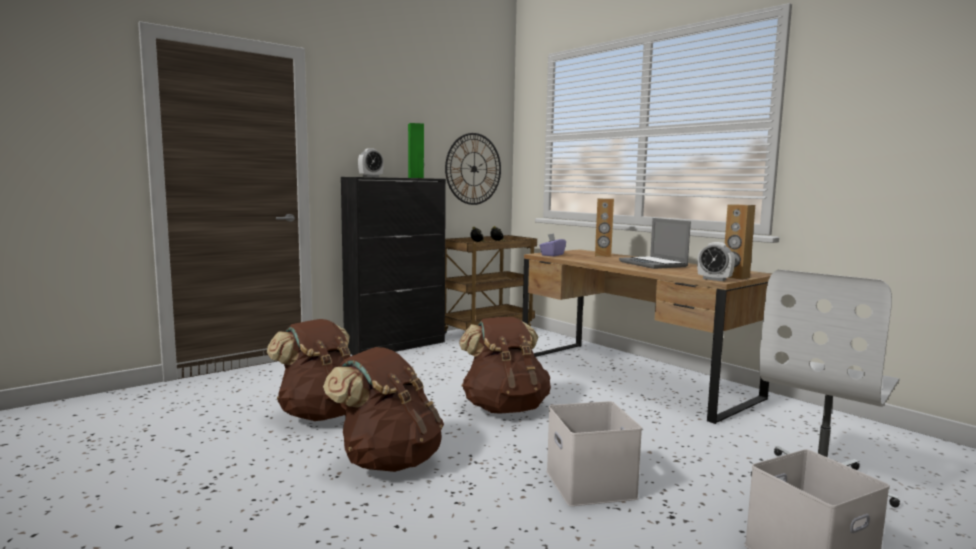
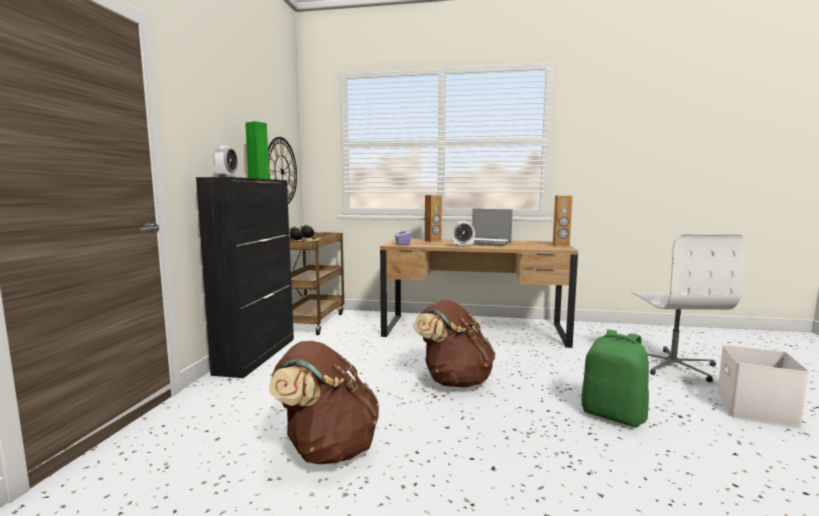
camera: 40 degrees left, 0 degrees up
brown backpack [323,347,444,472] -> none
white storage box [546,401,642,506] -> green backpack [581,330,649,427]
alarm clock [697,242,735,281] -> alarm clock moved to [451,221,475,247]

